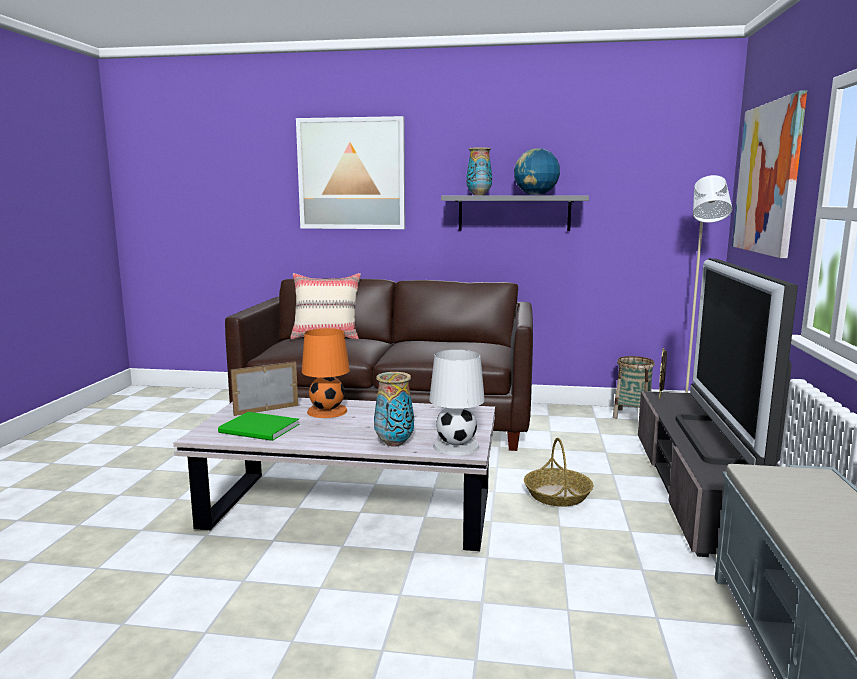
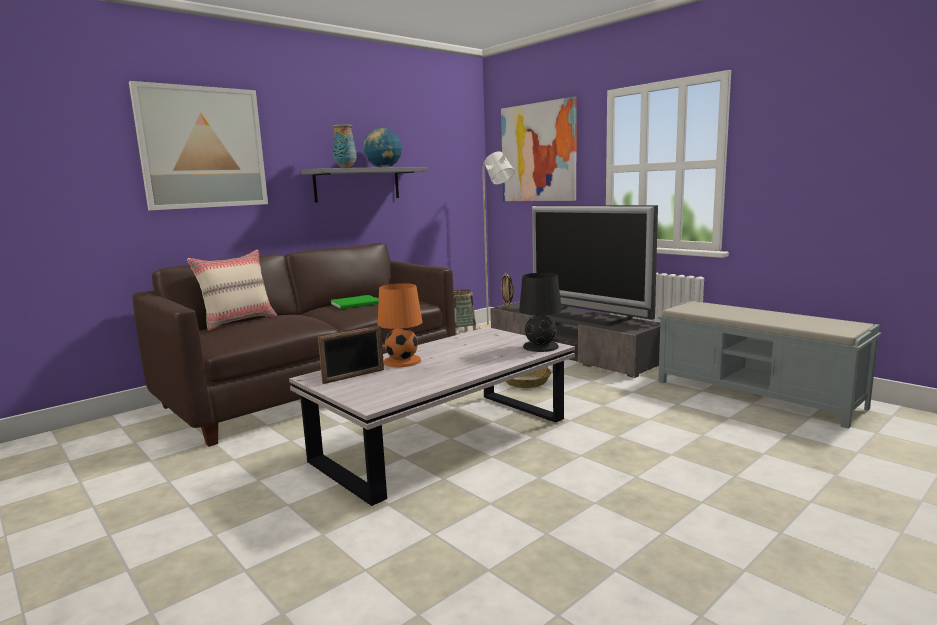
camera: 50 degrees left, 0 degrees up
green book [218,412,299,441] -> green book moved to [331,295,379,309]
picture frame [231,361,298,416] -> picture frame turned 135 degrees counterclockwise [318,325,384,384]
vase [374,372,414,447] -> none
white table lamp [429,350,485,455] -> black table lamp [519,273,562,352]

